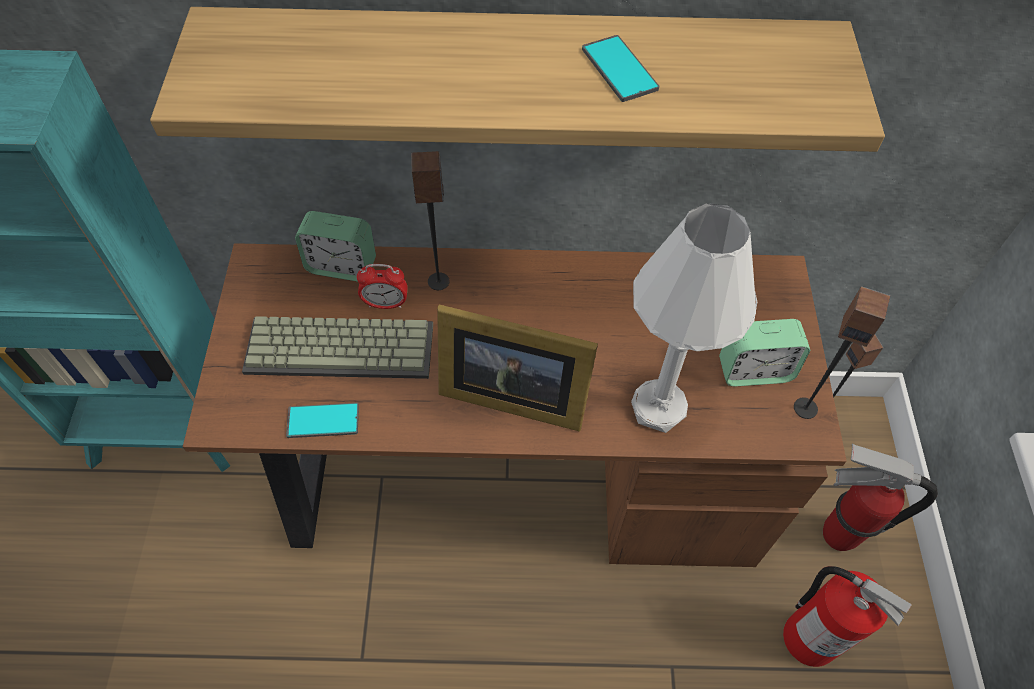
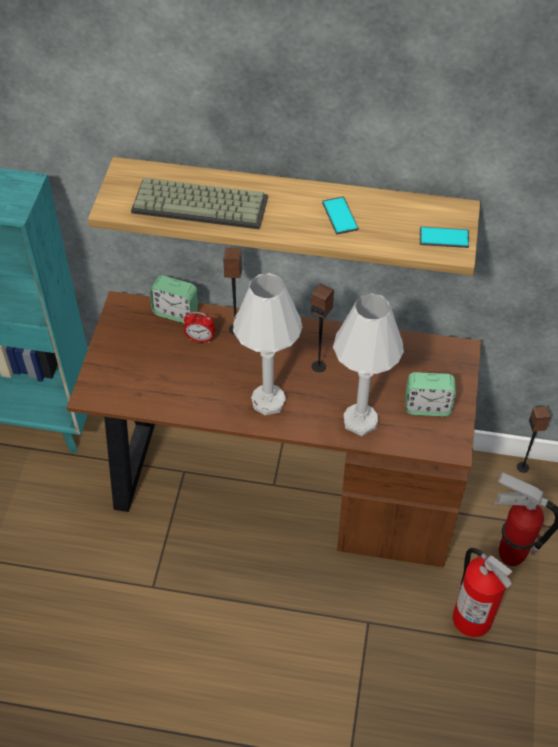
camera: 10 degrees right, 5 degrees down
keyboard [242,316,433,379] -> keyboard moved to [131,178,268,229]
phone [286,403,359,438] -> phone moved to [420,227,469,248]
picture frame [437,305,598,432] -> white table lamp [233,273,302,415]
speaker [794,286,890,419] -> speaker moved to [311,283,334,372]

